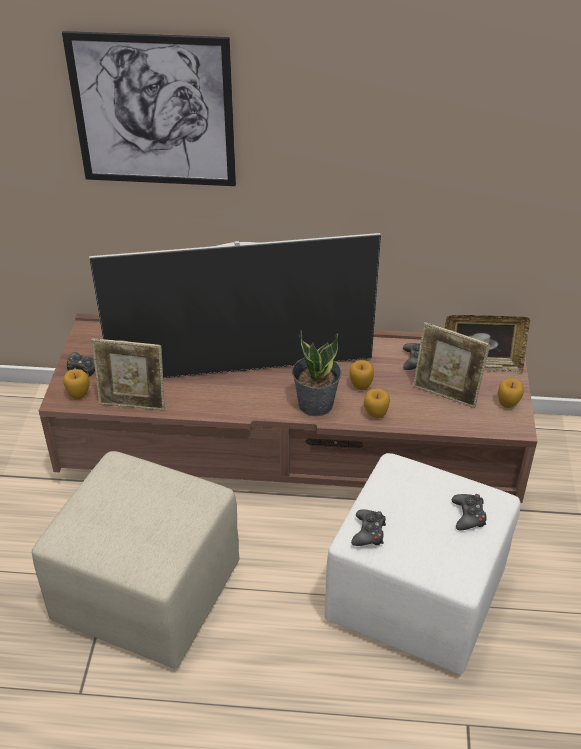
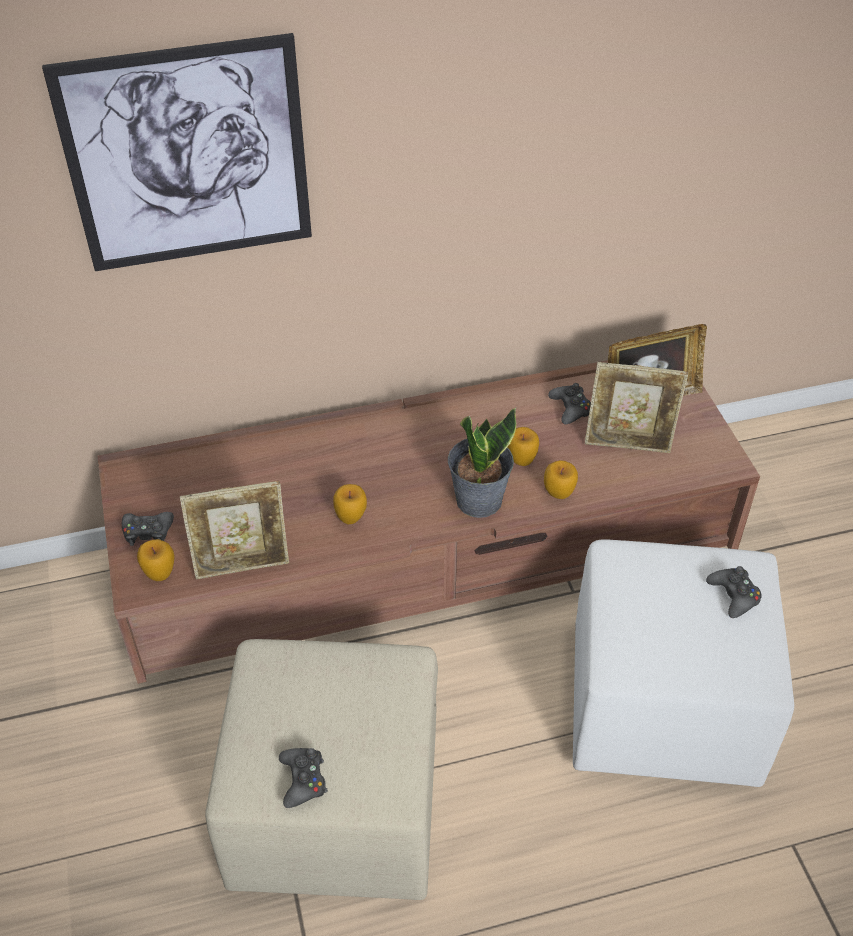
camera: 20 degrees left, 5 degrees up
television [89,233,381,378] -> none
black game controller [351,510,386,546] -> black game controller moved to [279,748,328,808]
apple [498,378,524,408] -> apple moved to [333,484,367,524]

